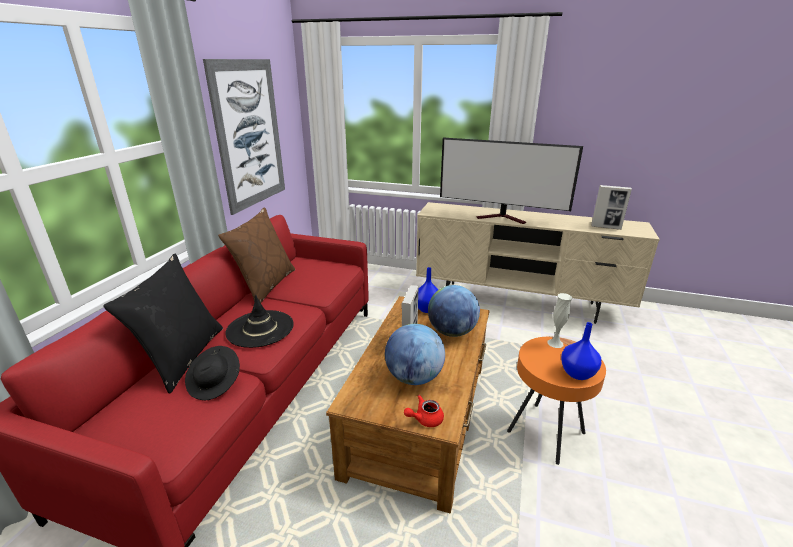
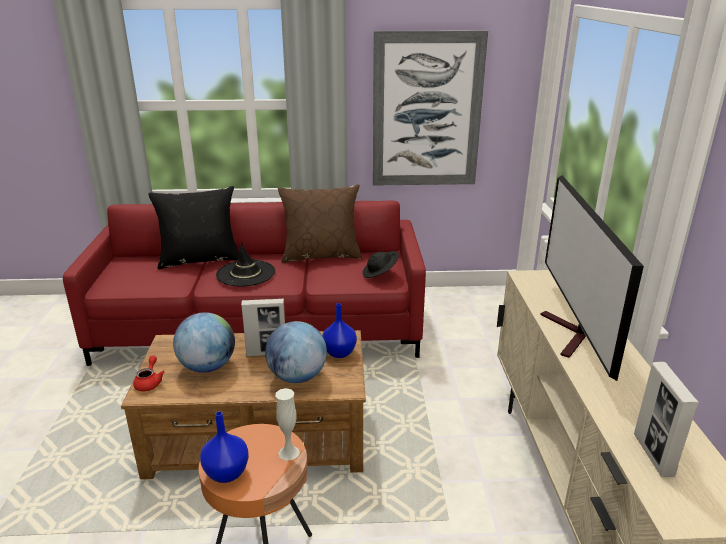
camera: 70 degrees right, 0 degrees up
black hat [185,346,240,400] -> black hat moved to [362,251,399,278]
red teapot [404,395,444,427] -> red teapot turned 45 degrees clockwise [133,356,165,392]

